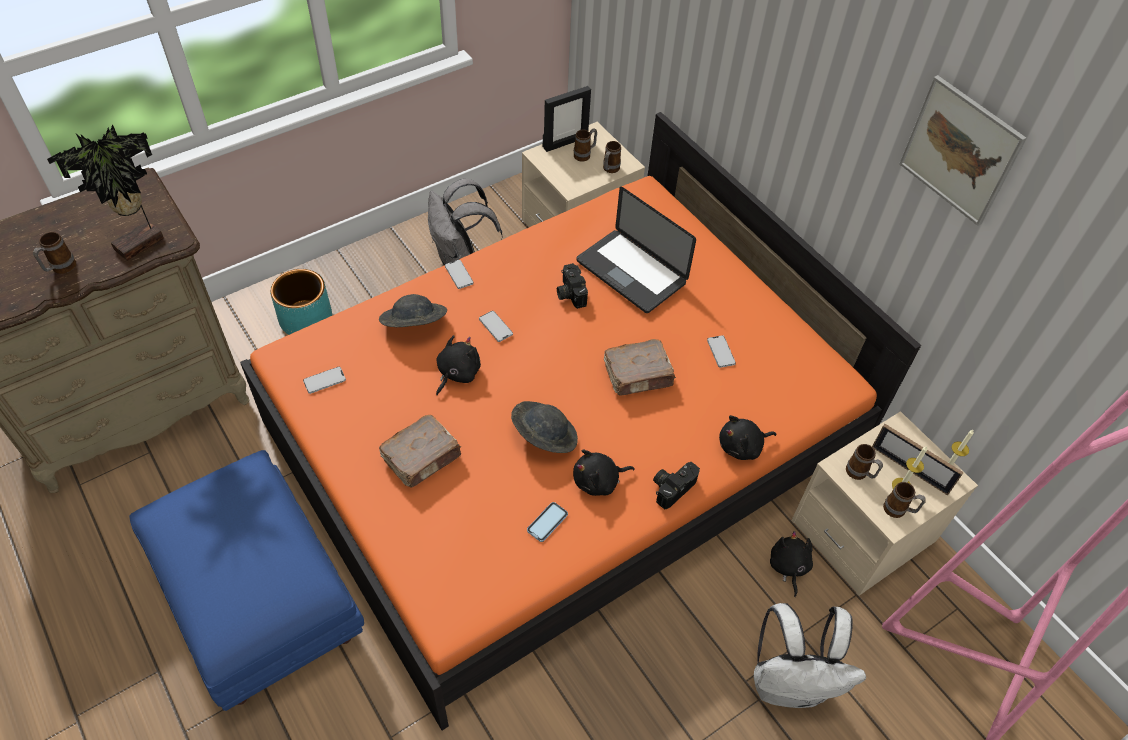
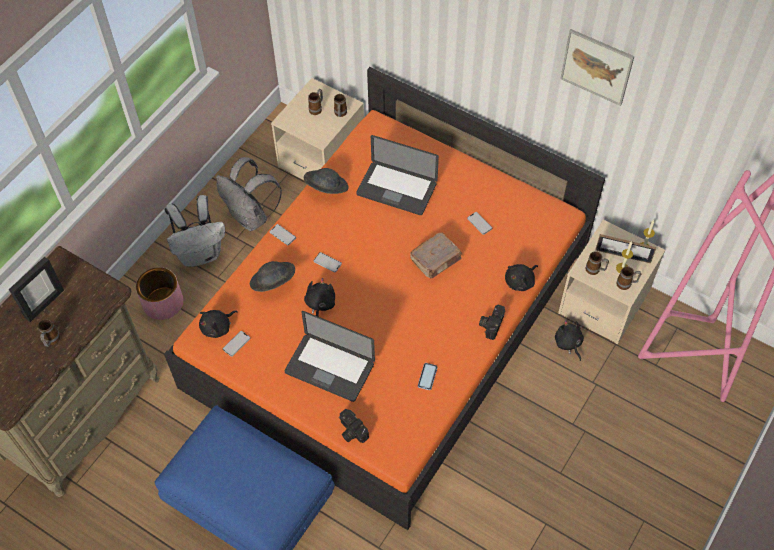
camera: 20 degrees left, 5 degrees up
potted plant [47,124,164,261] -> none
turquoise planter [270,269,332,335] -> pink planter [136,267,183,320]
brown book [379,415,461,488] -> laptop [284,311,375,402]
grey hat [511,401,578,453] -> grey hat moved to [304,168,349,194]
picture frame [543,86,591,152] -> picture frame moved to [9,257,64,322]
camera [557,263,588,309] -> camera moved to [339,409,369,443]
black plush toy [573,449,635,496] -> black plush toy moved to [199,310,238,338]
white backpack [754,603,866,708] -> white backpack moved to [164,195,225,267]

